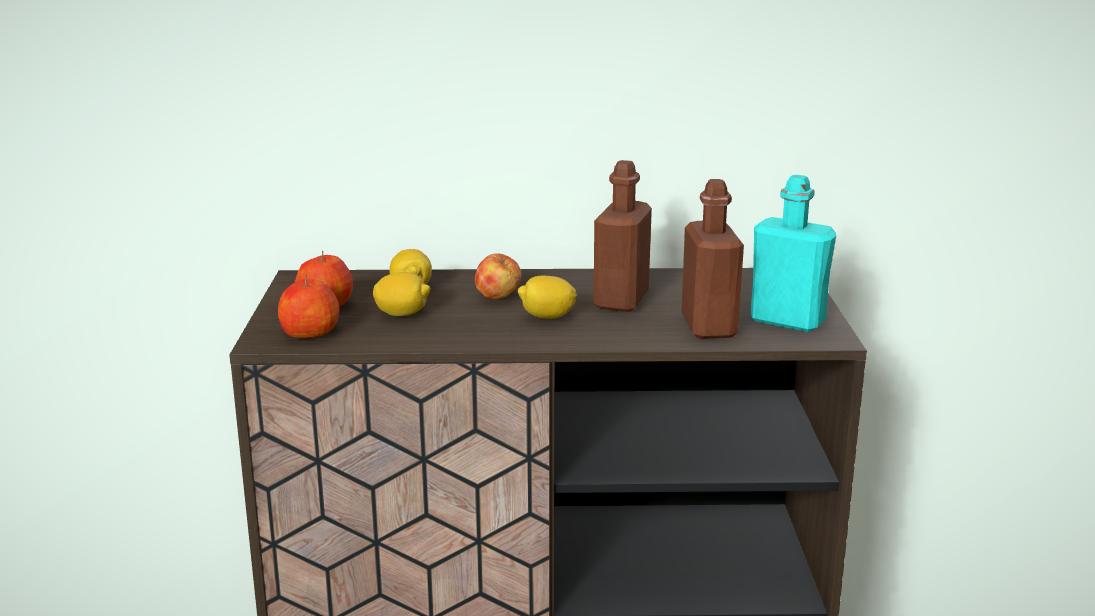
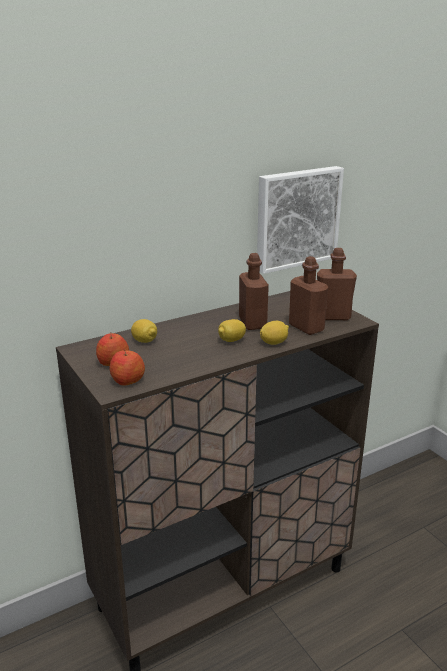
camera: 30 degrees left, 5 degrees up
lemon [373,272,431,316] -> lemon moved to [260,321,289,345]
apple [475,253,522,299] -> none
turquoise bottle [750,175,836,332] -> brown bottle [317,248,357,320]
none -> picture [257,166,344,274]

